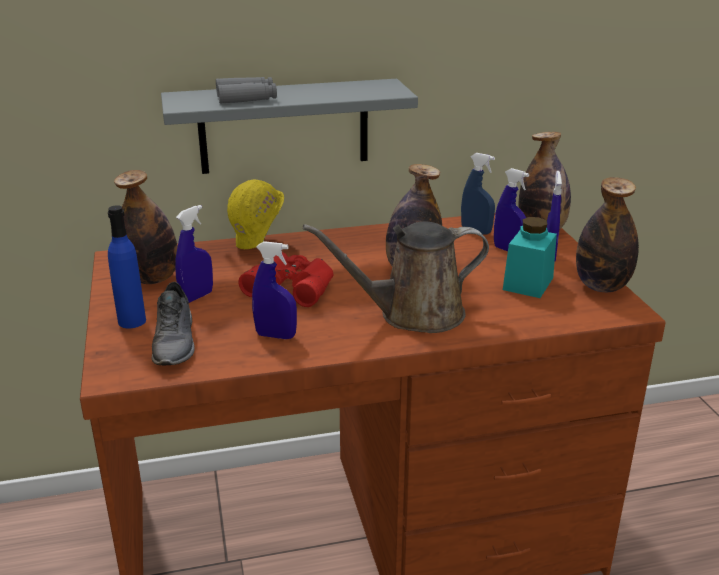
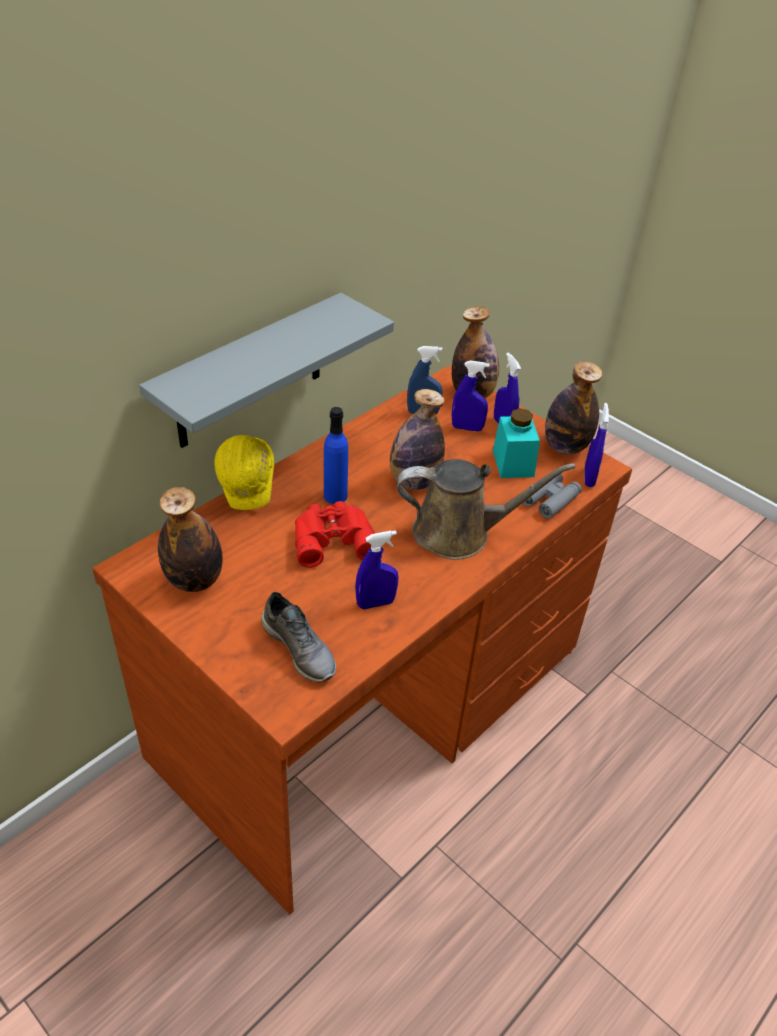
camera: 35 degrees left, 15 degrees up
blue bottle [108,205,146,328] -> blue bottle moved to [324,407,348,504]
blue spray bottle [175,205,213,303] -> blue spray bottle moved to [584,403,609,487]
grey binoculars [216,77,277,104] -> grey binoculars moved to [523,474,582,518]
brown watering can [303,222,489,333] -> brown watering can turned 135 degrees counterclockwise [397,459,575,560]

